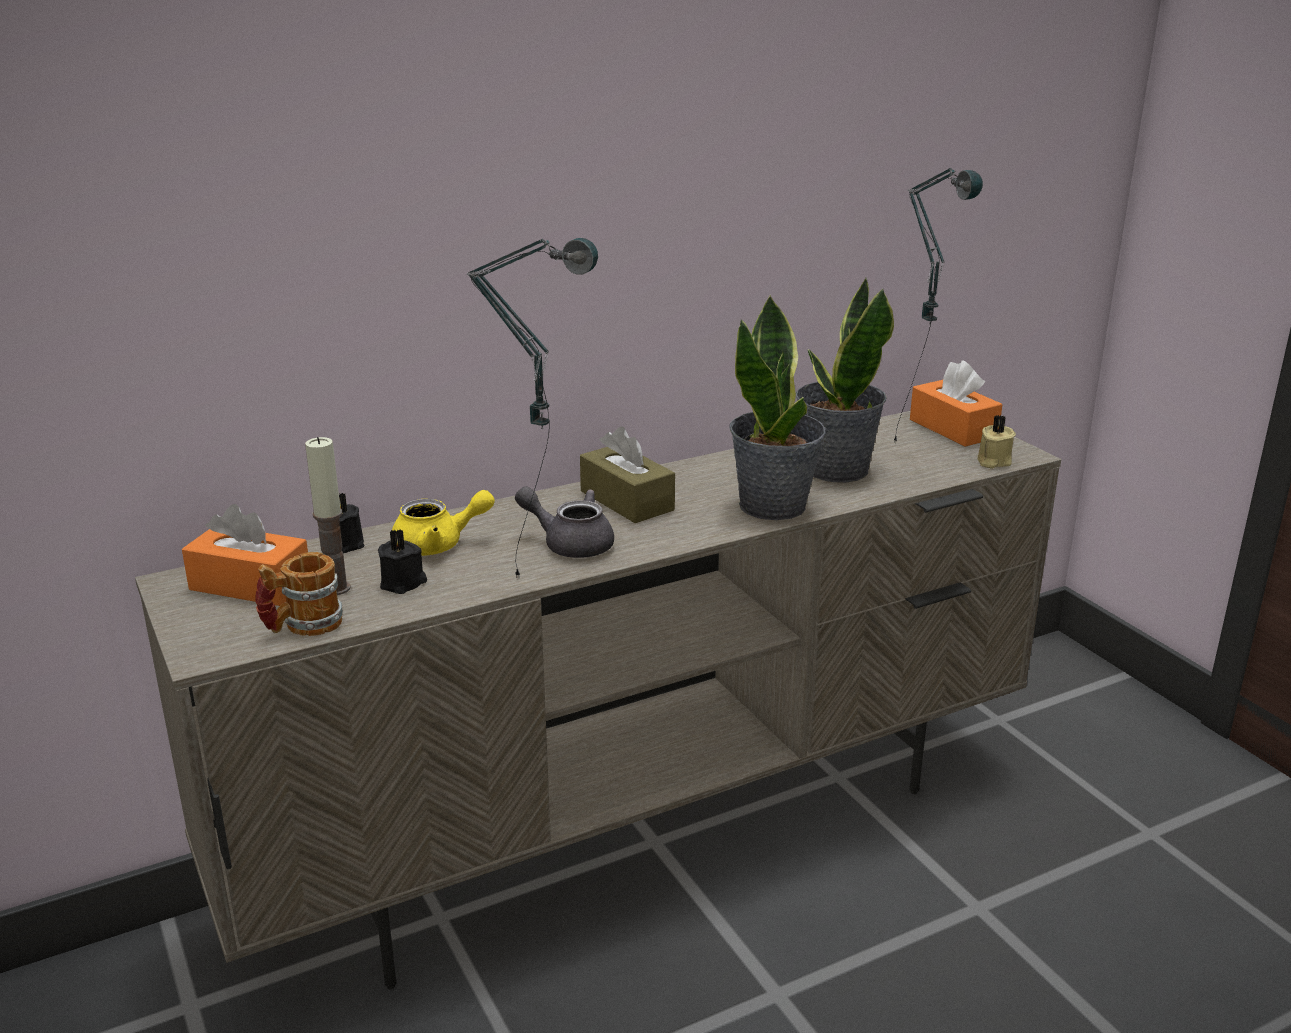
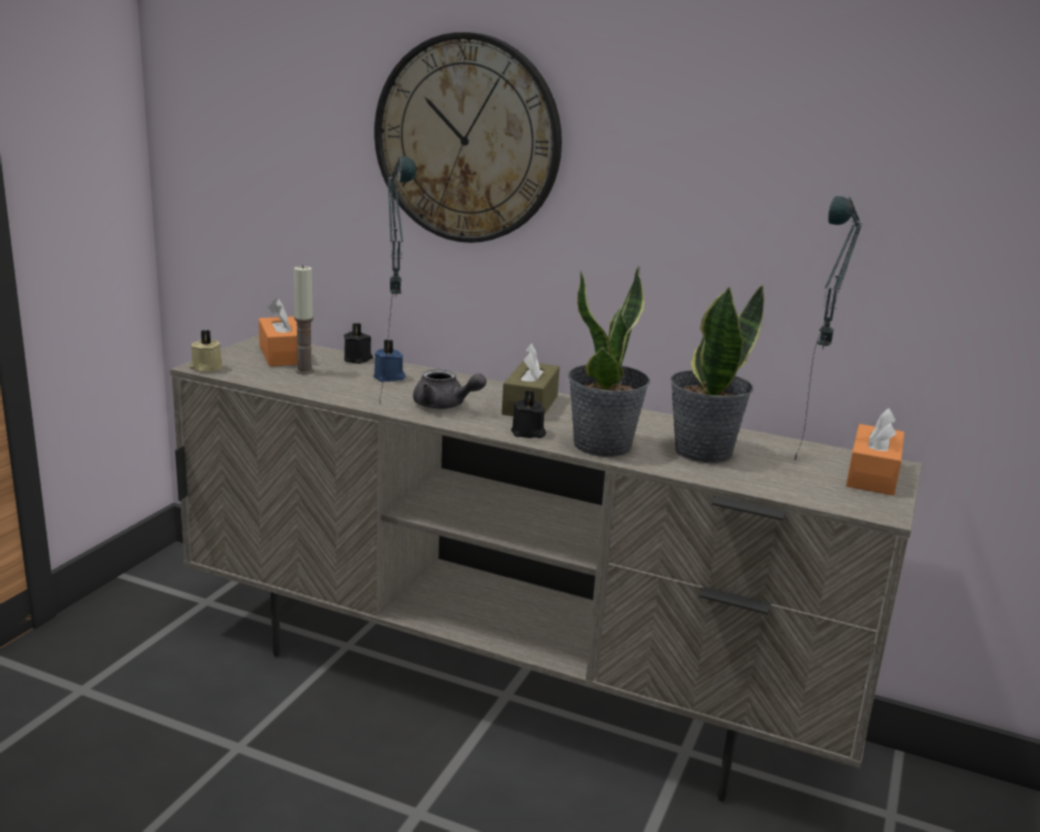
camera: 50 degrees right, 5 degrees down
mug [255,552,343,636] -> none
black candle [378,529,427,594] -> black candle moved to [511,391,546,438]
yellow teapot [392,490,495,556] -> blue candle [373,340,406,382]
grey teapot [515,486,614,558] -> grey teapot turned 135 degrees clockwise [413,369,486,409]
beige candle [977,415,1016,469] -> beige candle moved to [189,330,223,372]
none -> wall clock [374,32,562,243]

